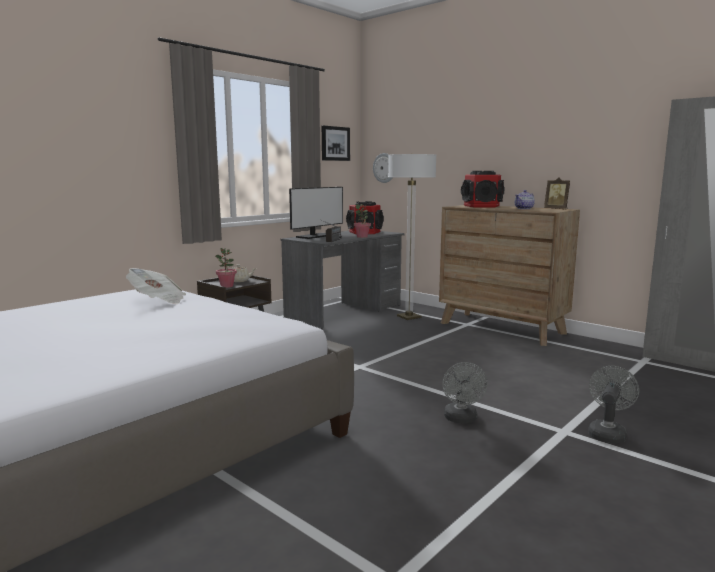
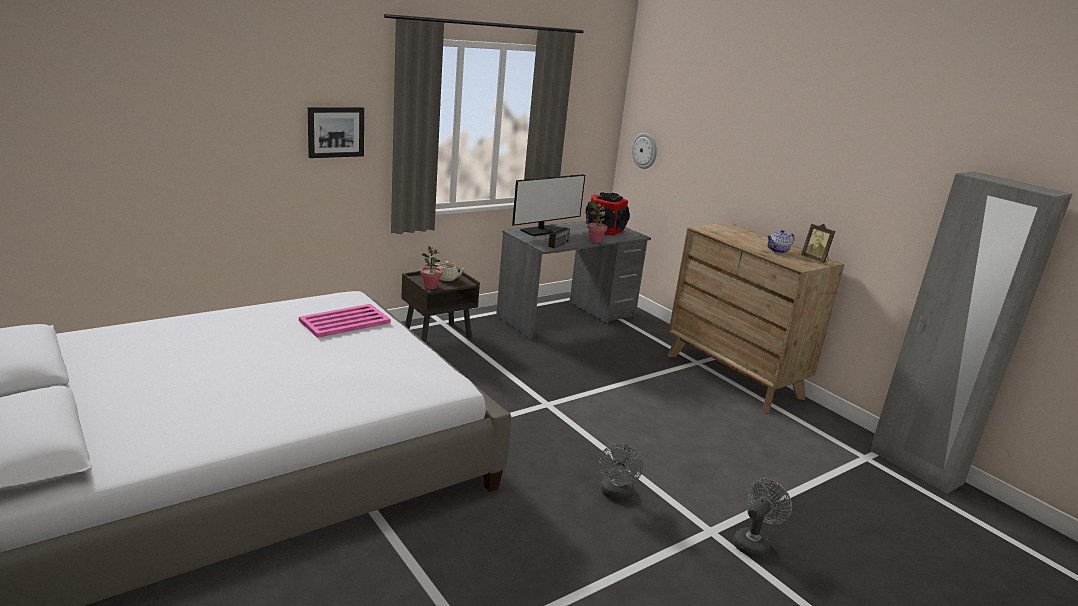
camera: 10 degrees right, 10 degrees up
newspaper [126,268,186,304] -> pink tray [299,304,391,338]
picture [322,125,350,161] -> picture moved to [308,107,364,158]
floor lamp [388,154,436,320] -> none
speaker [461,171,505,207] -> none

